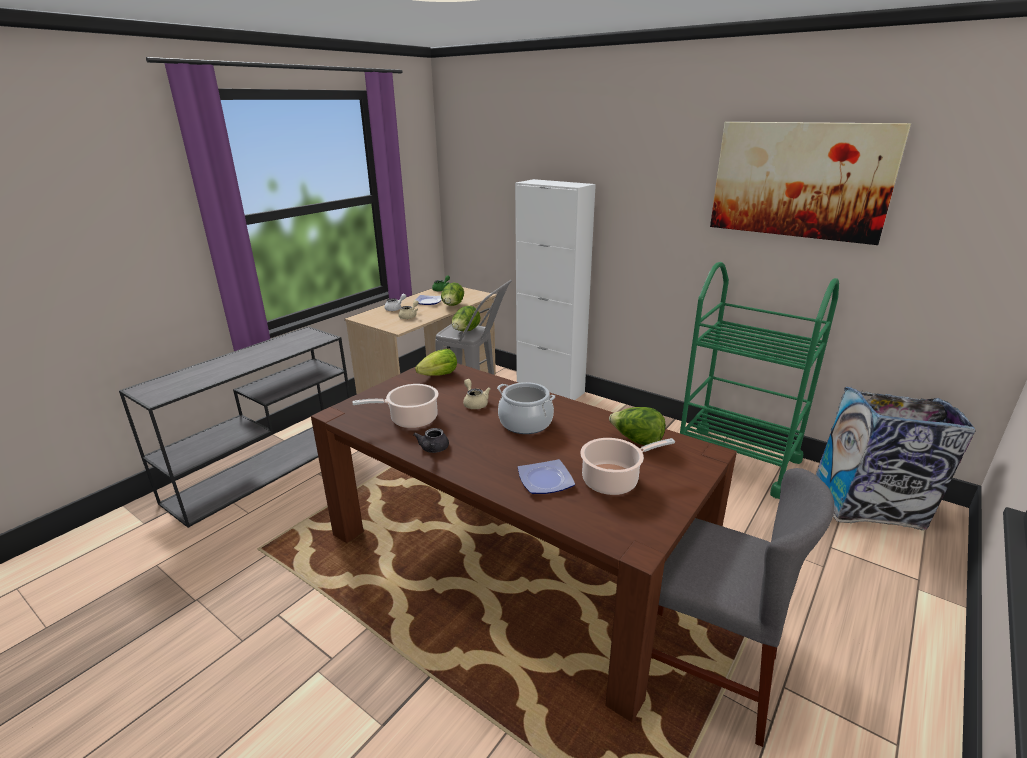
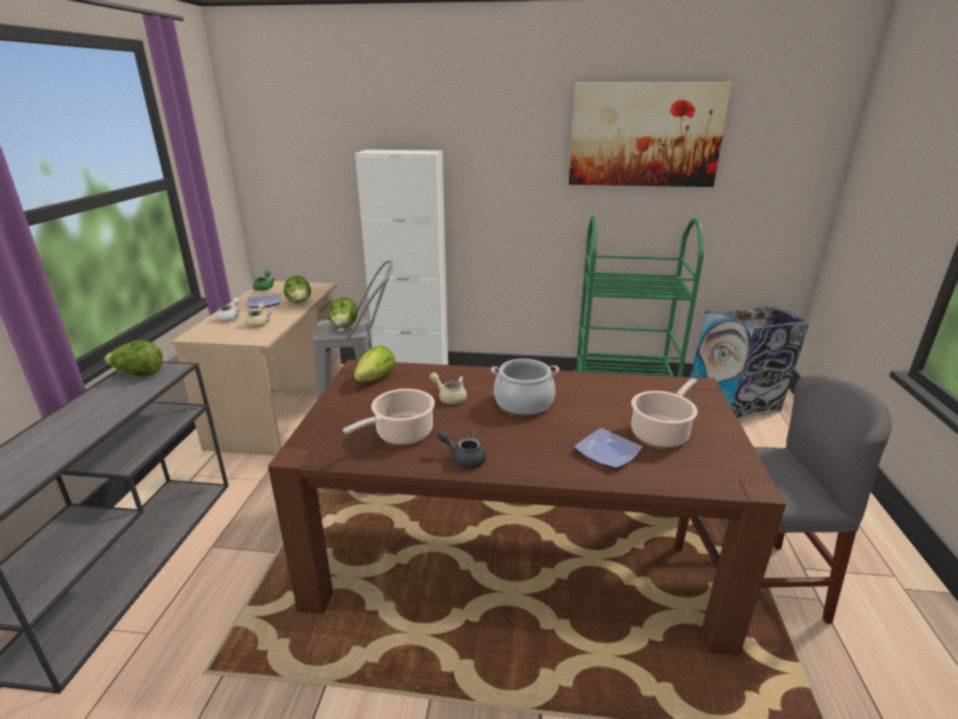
camera: 30 degrees left, 0 degrees up
grey teapot [413,428,449,453] -> grey teapot turned 135 degrees clockwise [437,430,486,468]
lettuce [609,407,666,445] -> lettuce moved to [104,340,163,376]

